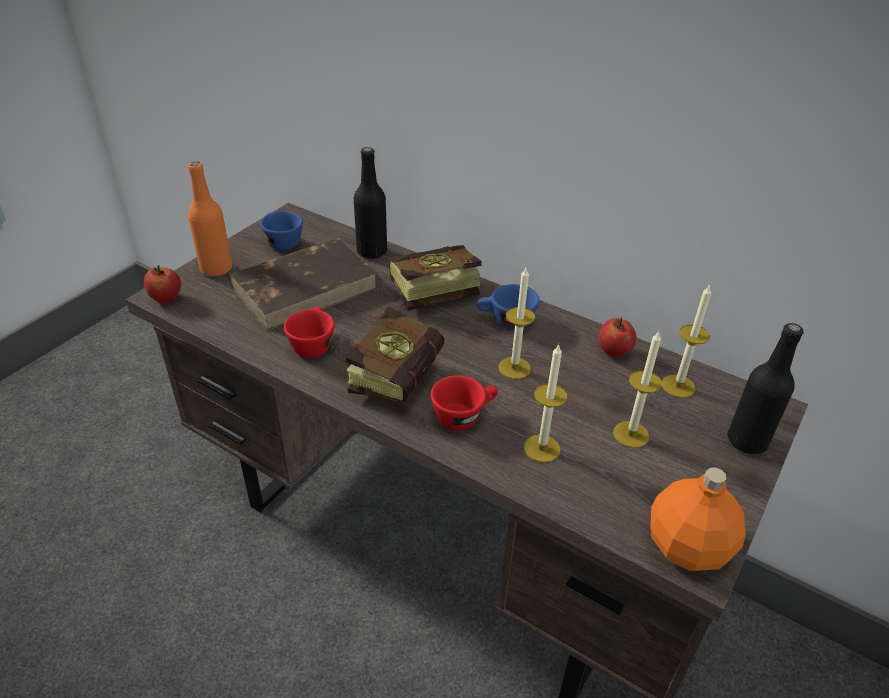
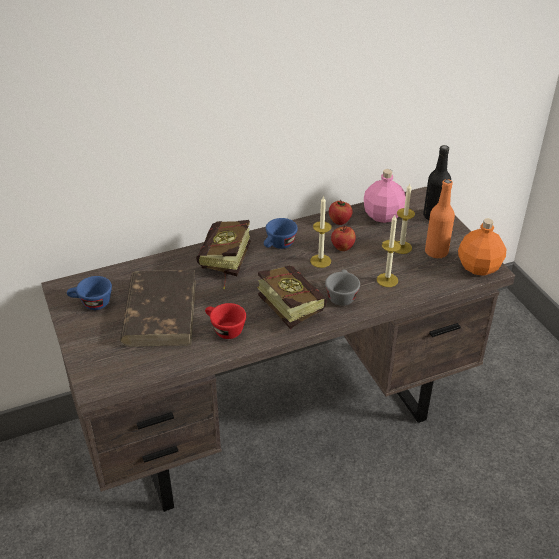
camera: 55 degrees left, 0 degrees up
apple [143,265,181,303] -> apple moved to [331,225,356,251]
orange bottle [188,161,232,277] -> orange bottle moved to [425,179,455,258]
black bottle [354,147,387,259] -> none
red cup [431,375,498,430] -> grey cup [325,270,360,306]
candle [662,284,711,398] -> pink bottle [364,169,406,223]

